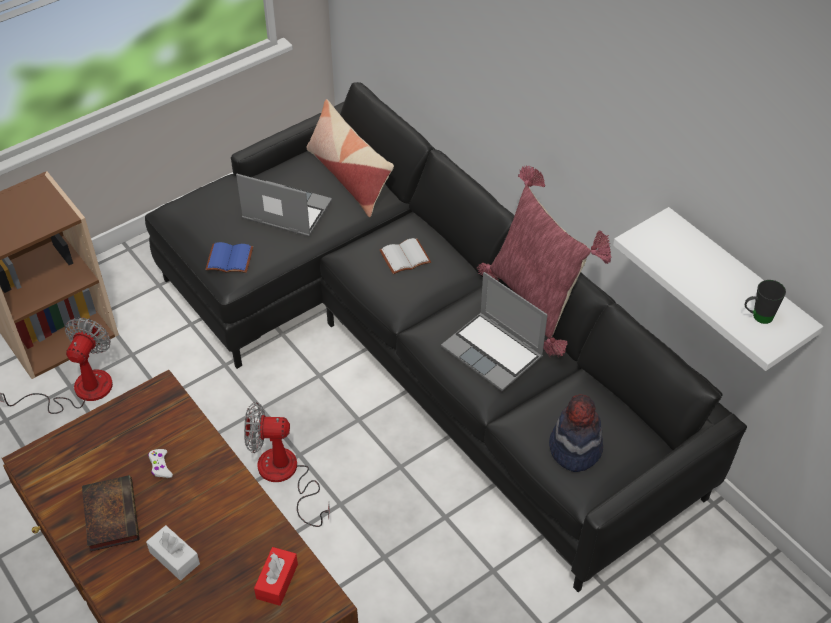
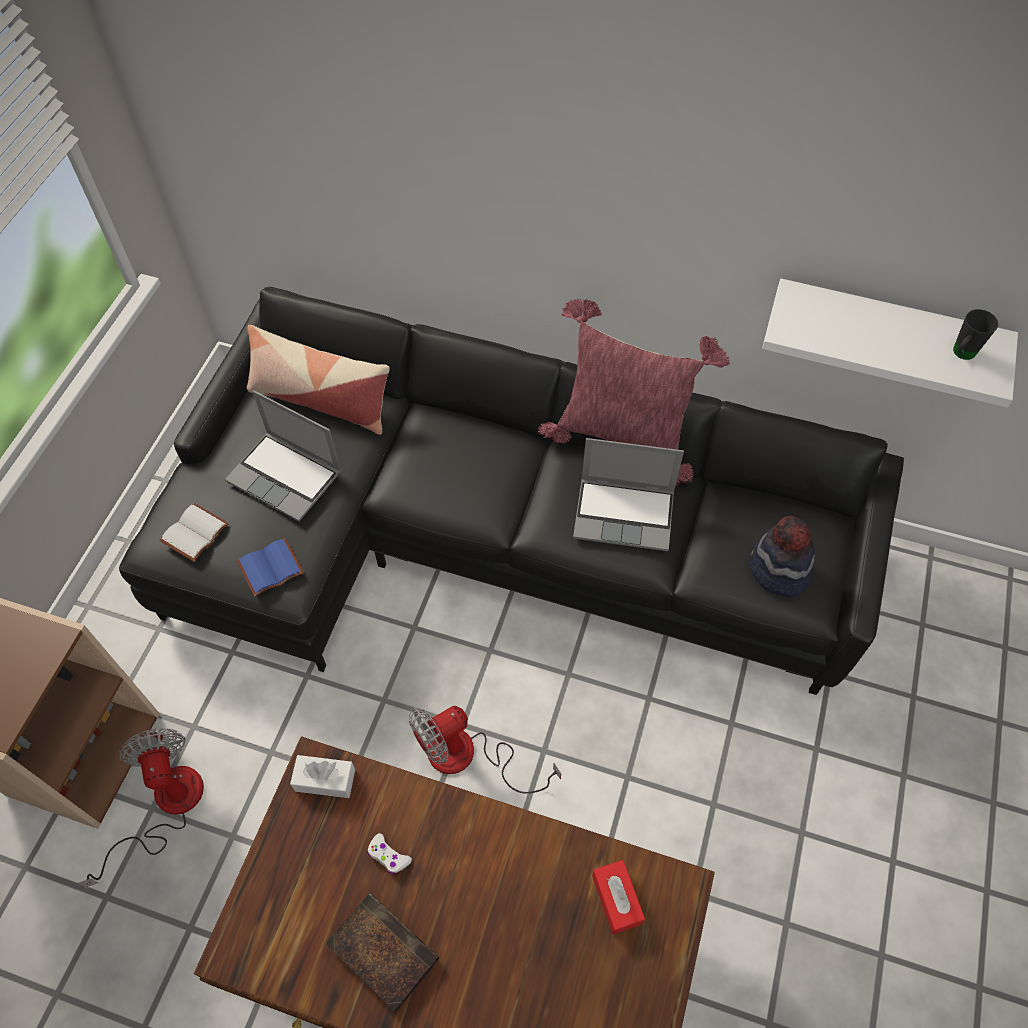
camera: 35 degrees left, 10 degrees up
white tissue box [146,525,200,581] -> white tissue box moved to [290,755,355,798]
laptop [236,174,332,237] -> laptop turned 135 degrees counterclockwise [225,390,341,522]
white book [380,238,431,274] -> white book moved to [159,503,229,562]

